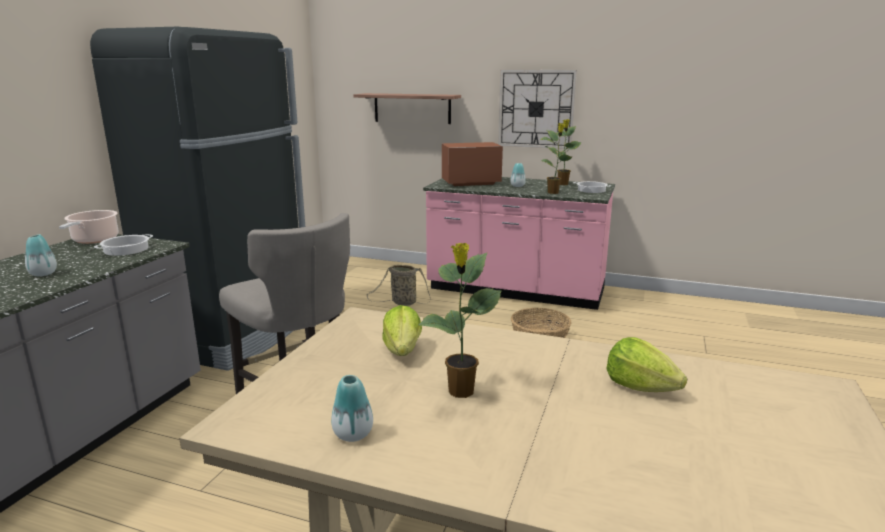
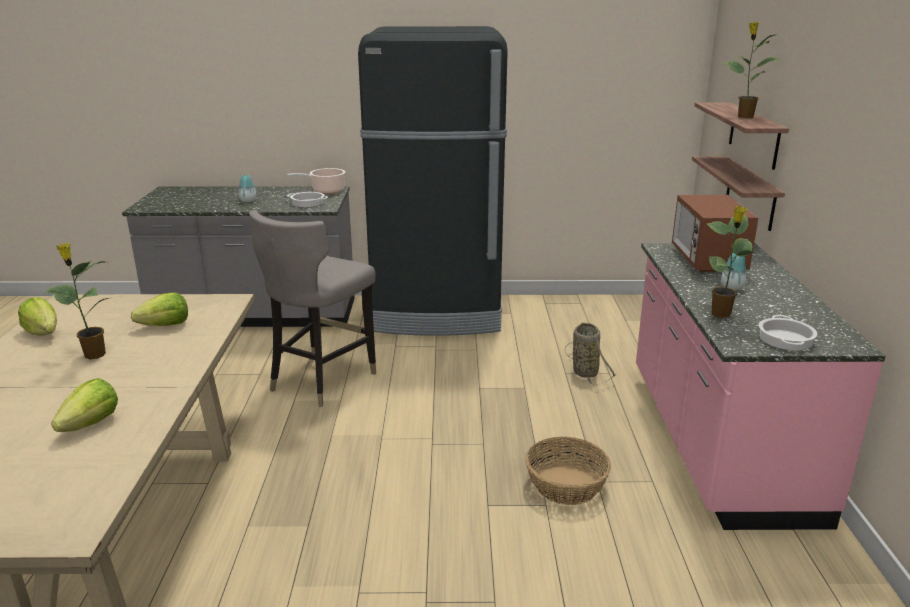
camera: 70 degrees right, 5 degrees up
vase [331,375,373,442] -> lettuce [18,298,57,336]
microwave [442,142,503,186] -> microwave turned 150 degrees counterclockwise [672,195,758,272]
wall clock [498,70,577,149] -> none
potted plant [549,119,581,185] -> potted plant moved to [722,22,780,118]
none -> shelf [692,156,785,231]

